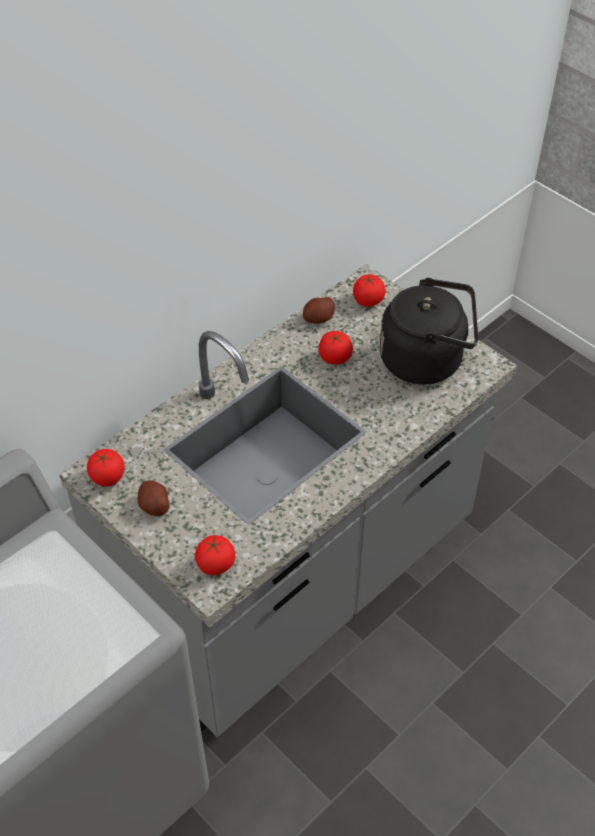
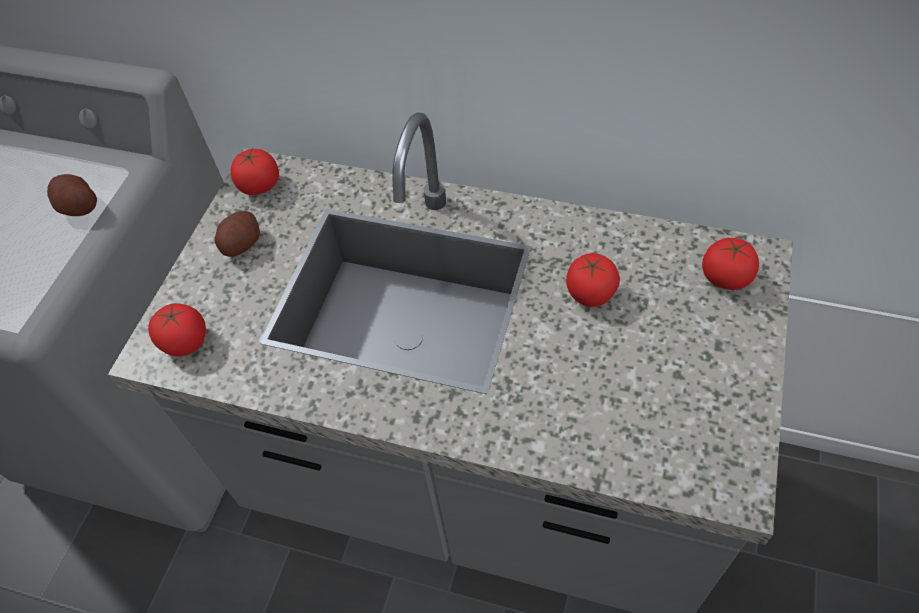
camera: 65 degrees right, 5 degrees up
potato [303,297,335,323] -> potato moved to [47,174,97,216]
black kettle [379,278,478,384] -> none

